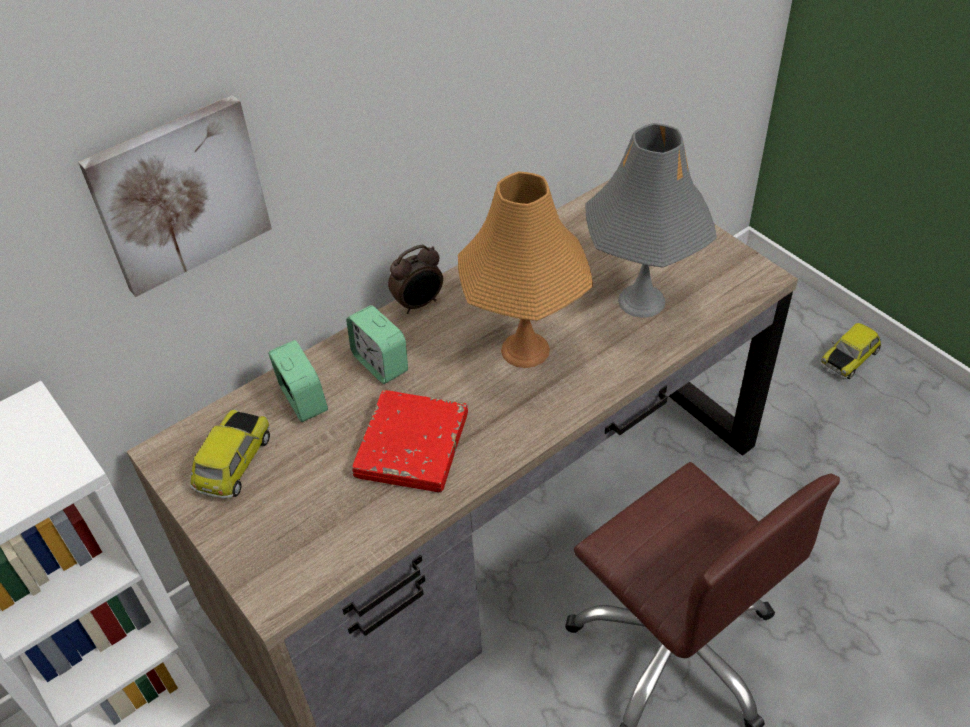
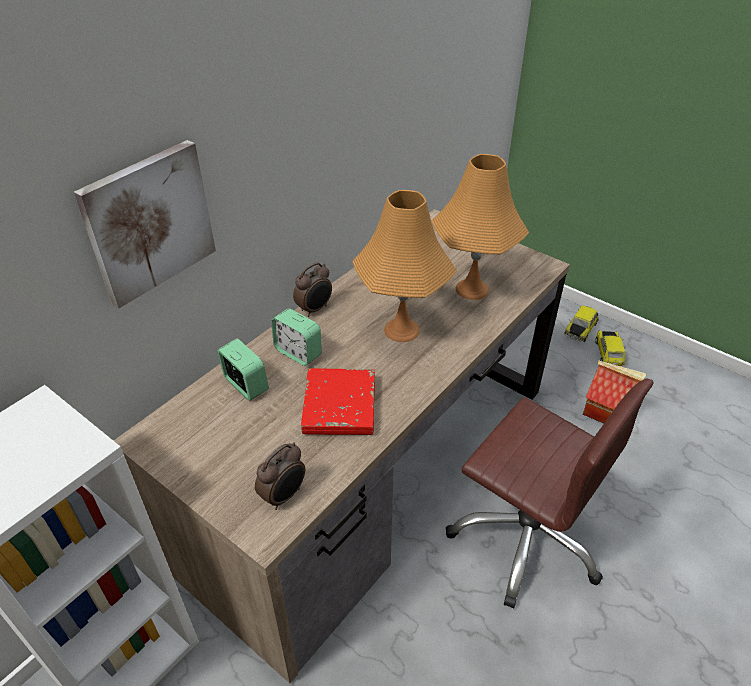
camera: 15 degrees left, 5 degrees down
toy car [190,409,270,498] -> toy car moved to [595,330,625,367]
grey table lamp [585,123,717,318] -> orange table lamp [432,154,529,300]
none -> alarm clock [255,442,305,510]
none -> toy house [583,360,646,423]

